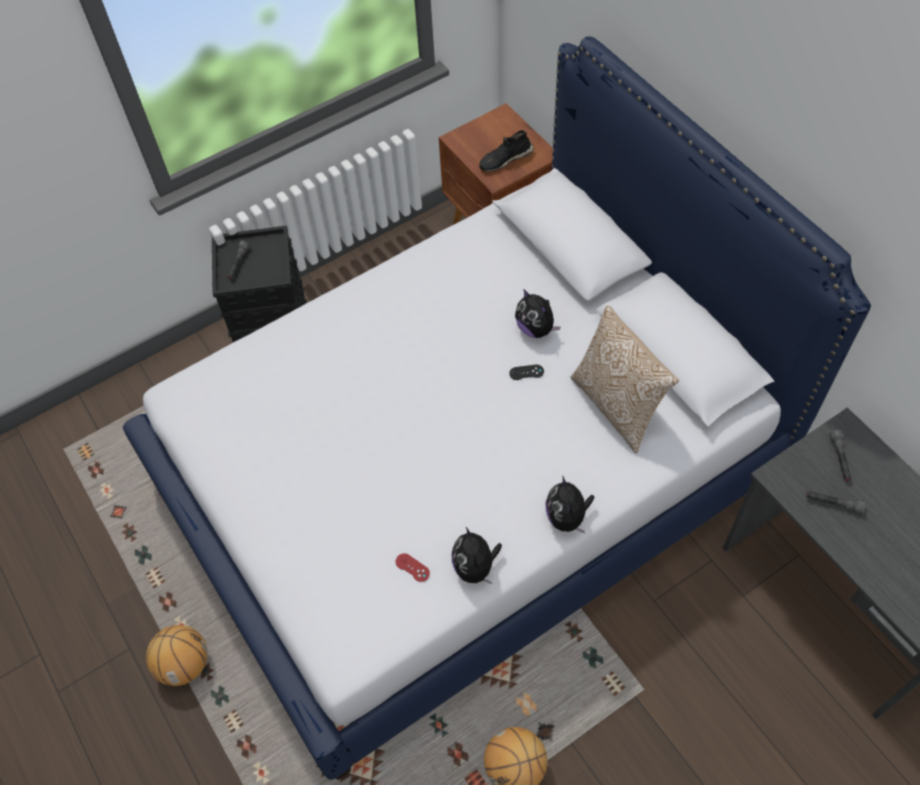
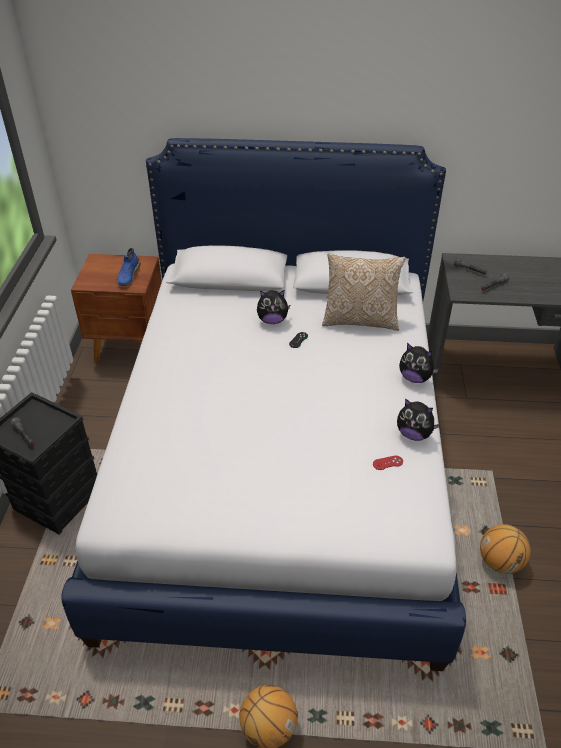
camera: 55 degrees left, 15 degrees down
black shoe [479,130,534,172] -> blue shoe [116,248,141,286]

